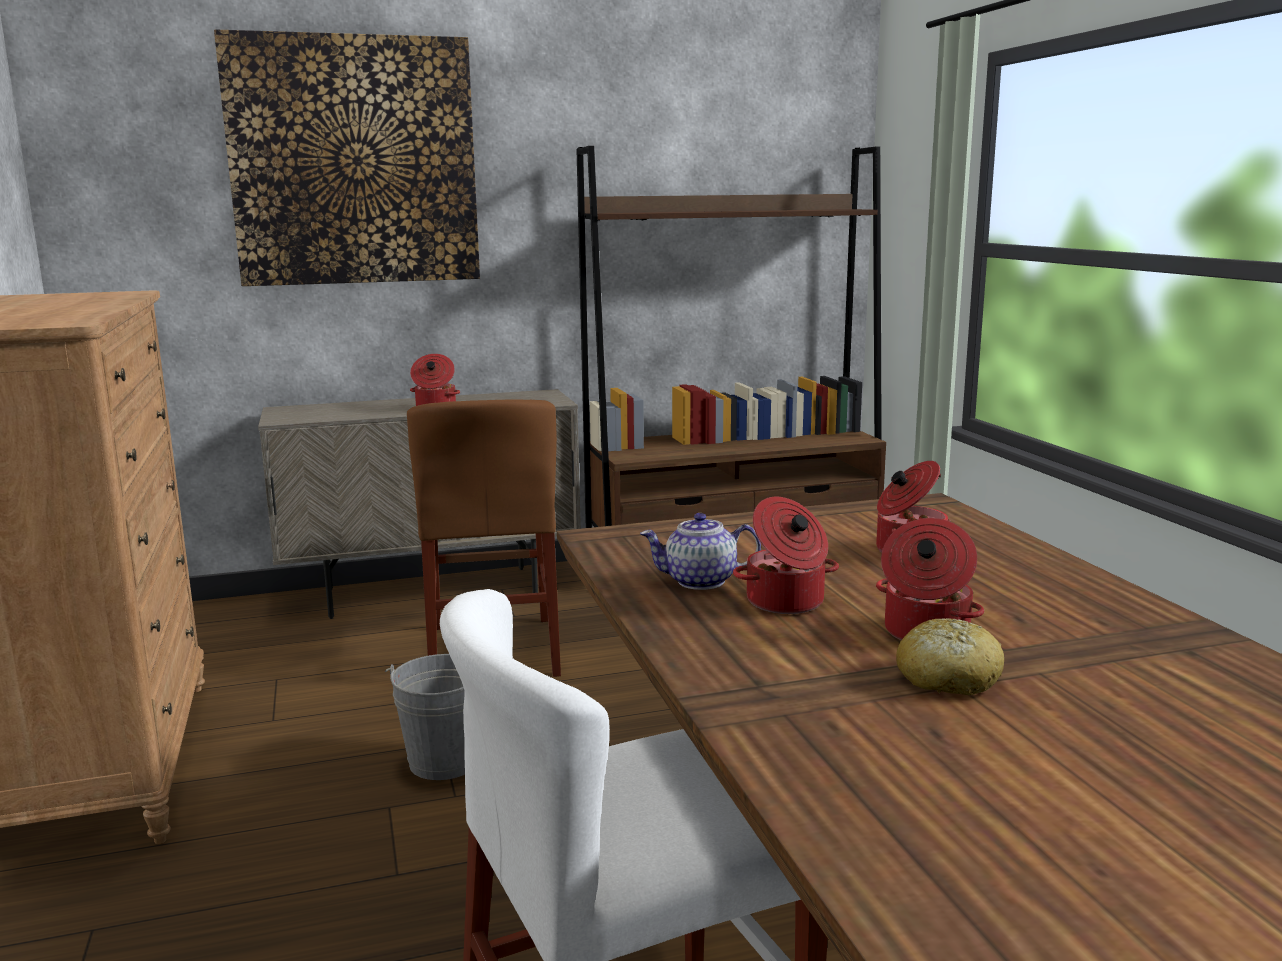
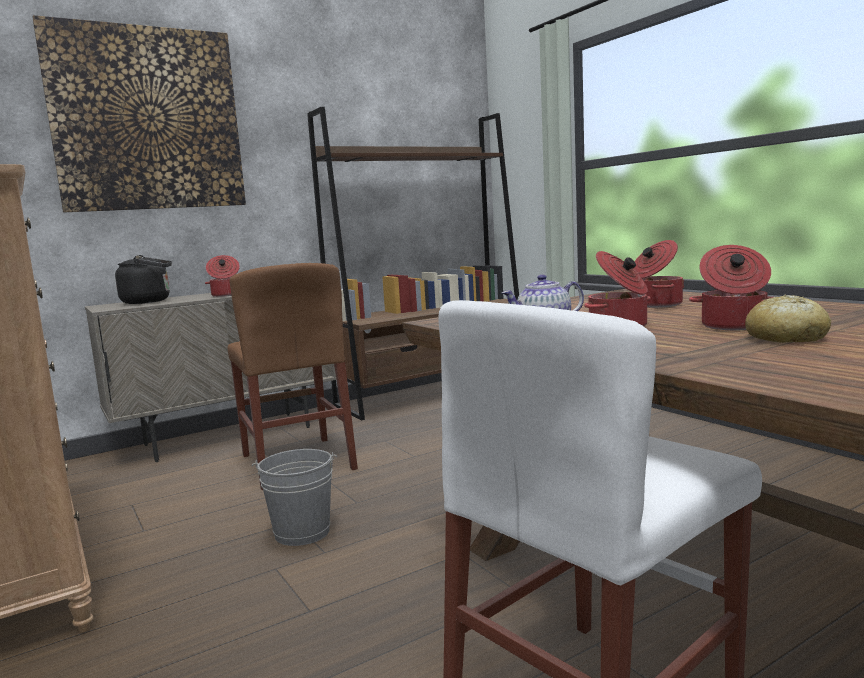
camera: 15 degrees left, 5 degrees down
none -> black kettle [115,255,172,304]

